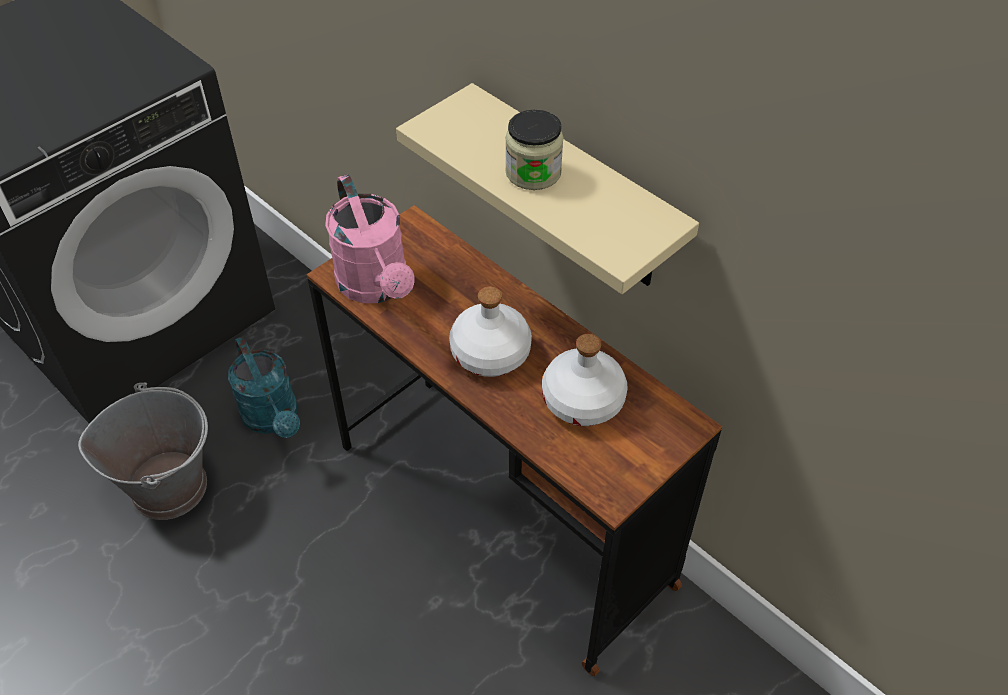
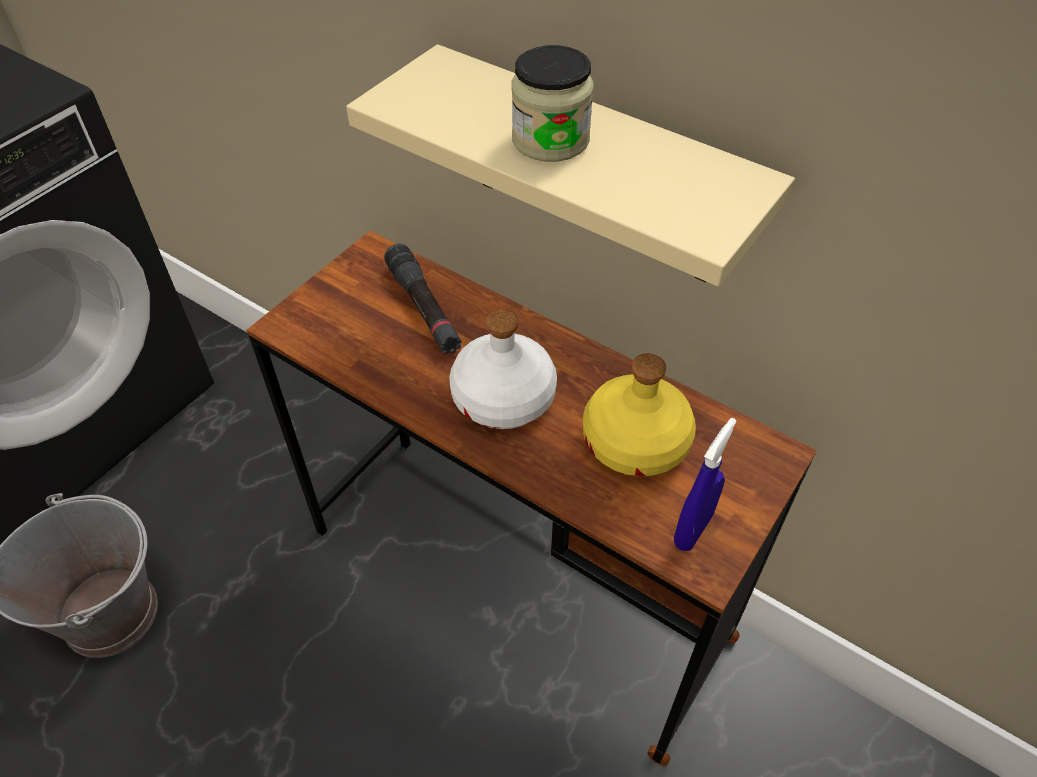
camera: 10 degrees left, 0 degrees up
turquoise watering can [228,336,300,438] -> none
pink watering can [325,175,414,303] -> none
white bottle [542,334,628,426] -> yellow bottle [583,354,696,477]
none -> black flashlight [384,244,461,354]
none -> blue spray bottle [674,418,737,551]

